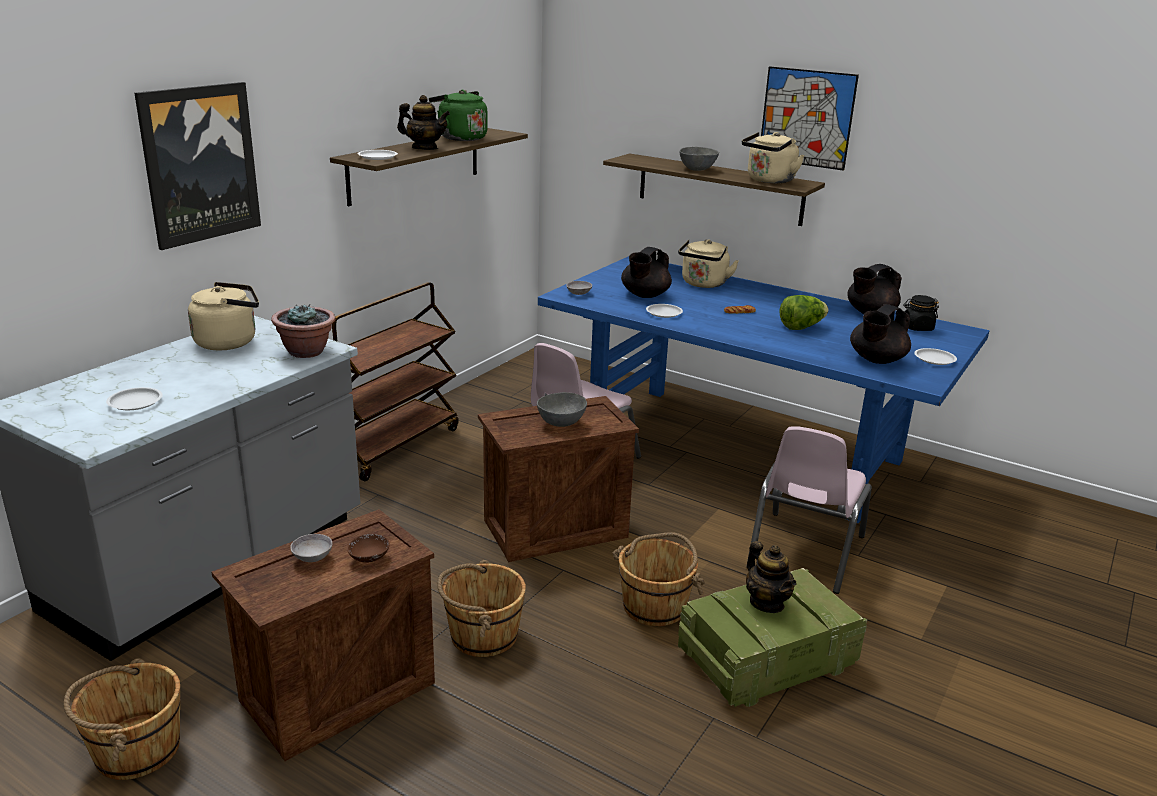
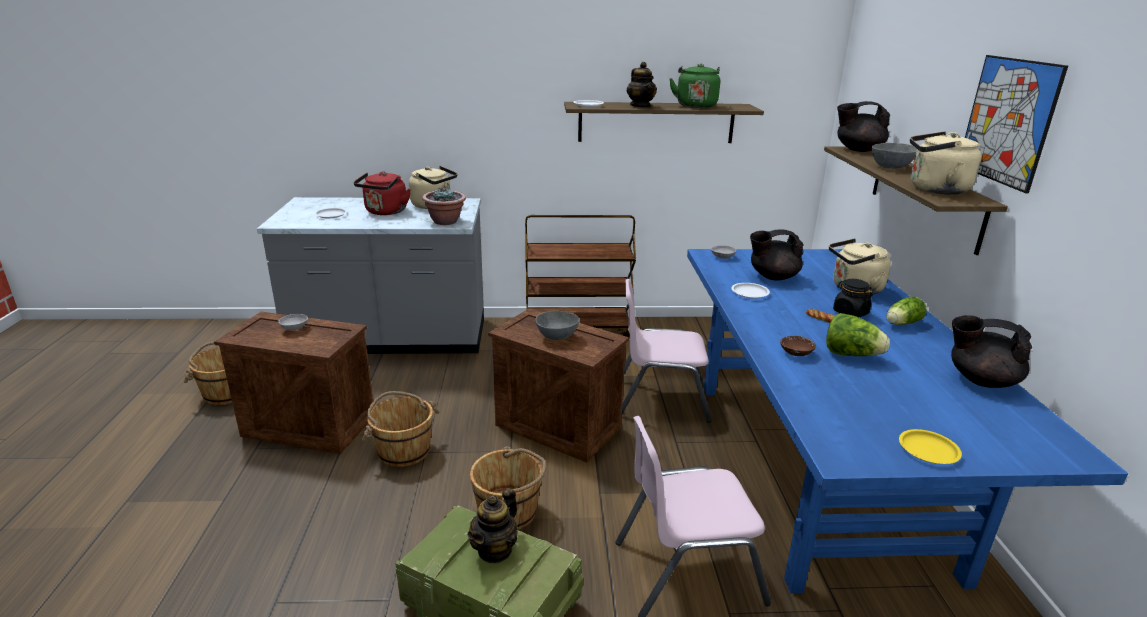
camera: 55 degrees right, 0 degrees up
picture [134,82,261,250] -> none
brown bowl [347,534,390,563] -> brown bowl moved to [780,336,816,356]
black teapot [850,304,911,364] -> black teapot moved to [837,101,890,152]
black jar [904,295,939,331] -> black jar moved to [833,279,873,317]
white plate [914,348,957,365] -> yellow plate [899,429,962,464]
none -> red kettle [354,171,411,215]
none -> lettuce [886,297,927,325]

